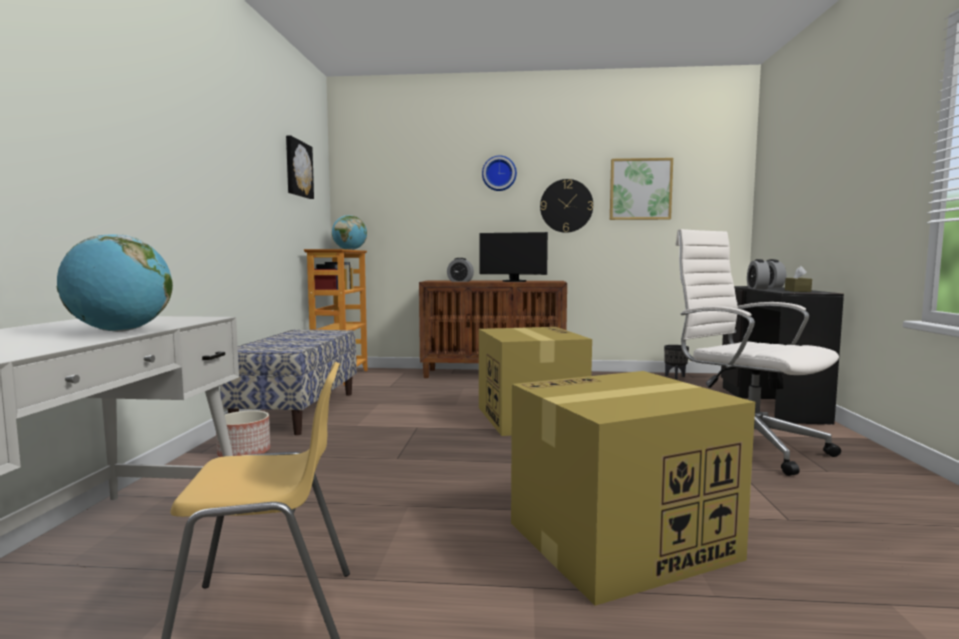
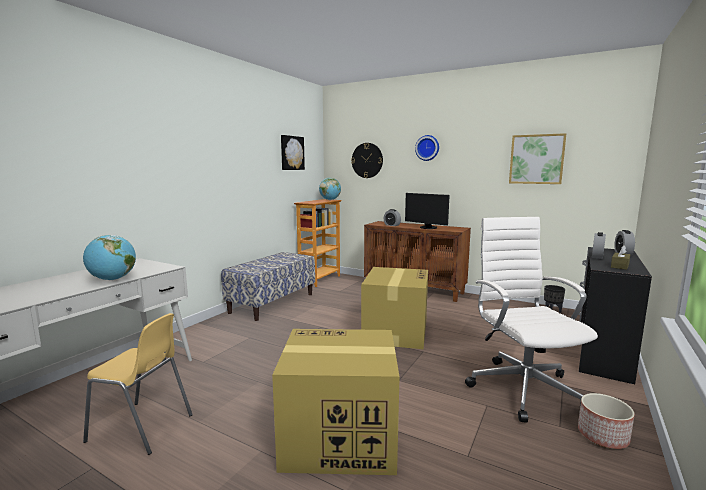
camera: 25 degrees right, 5 degrees up
planter [216,410,270,457] -> planter moved to [578,393,635,449]
wall clock [540,179,593,233] -> wall clock moved to [351,143,383,178]

